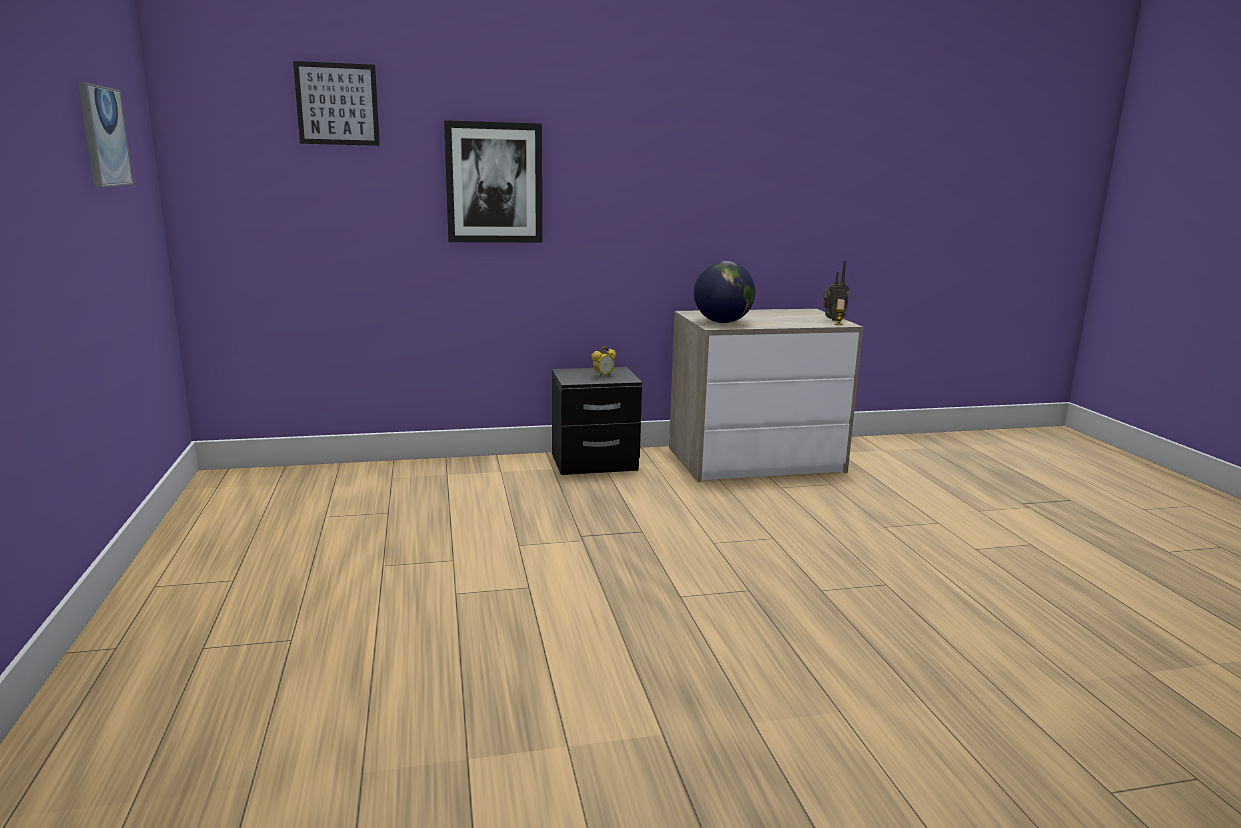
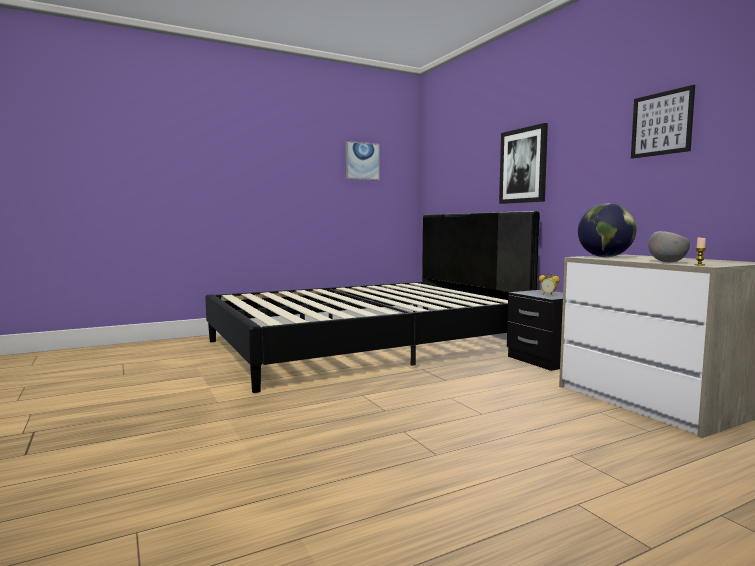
camera: 75 degrees right, 10 degrees down
picture [293,61,380,146] -> picture moved to [631,85,695,159]
radio [823,260,849,321] -> none
none -> black bed [205,211,540,393]
none -> grey bowl [648,231,690,262]

